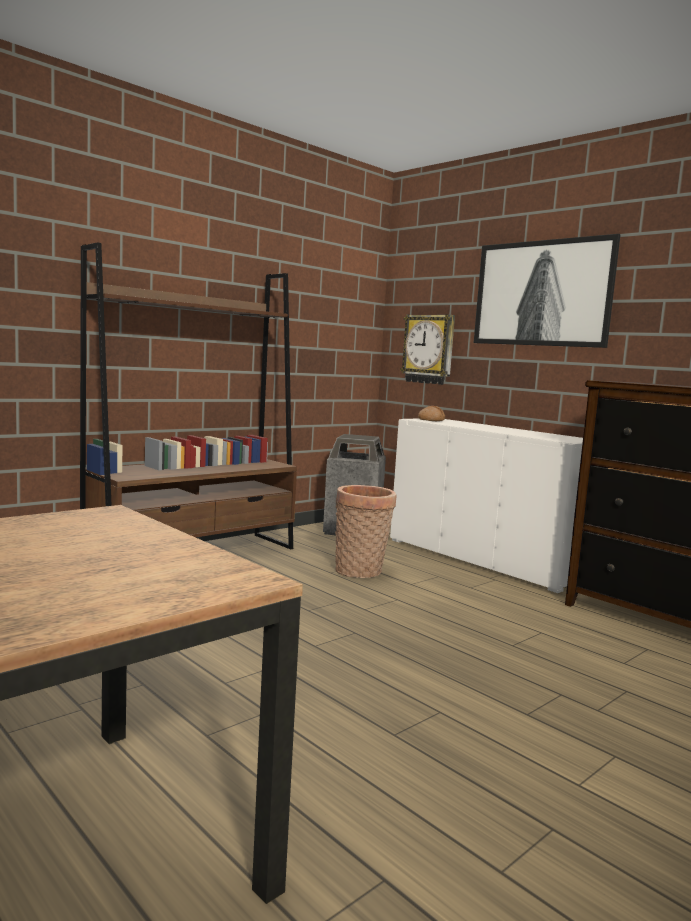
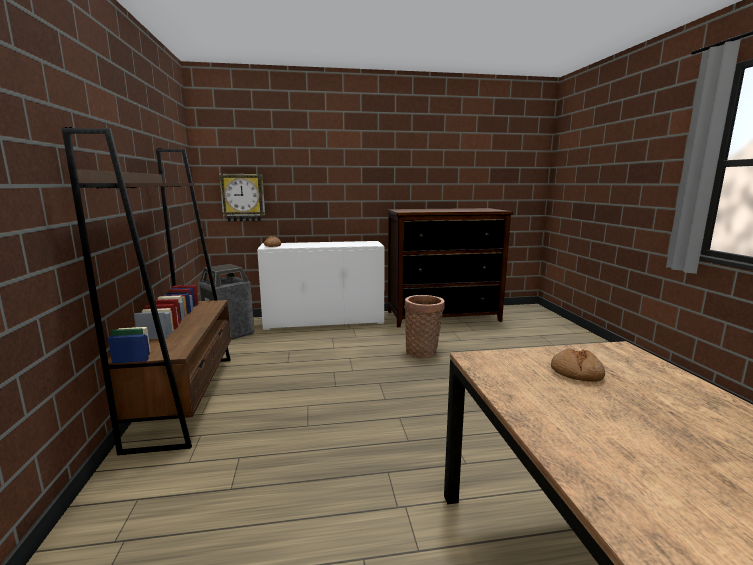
camera: 55 degrees left, 5 degrees up
basket [335,485,396,578] -> basket moved to [404,295,445,358]
picture [474,234,621,348] -> none
none -> bread [551,348,605,382]

